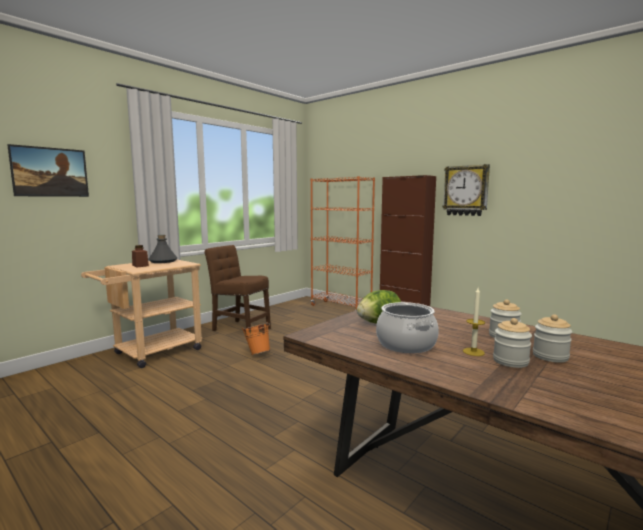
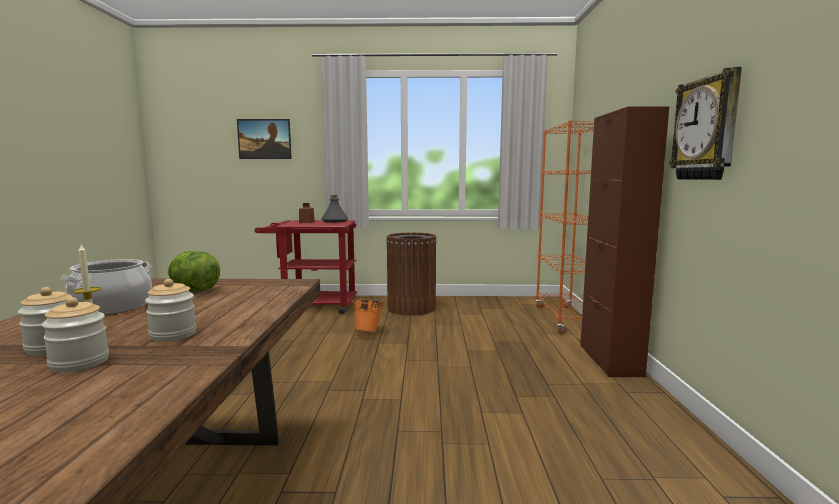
camera: 50 degrees right, 0 degrees up
beige cart [81,259,203,368] -> red cart [255,220,357,314]
brown chair [204,245,271,331] -> brown trash can [386,232,437,316]

